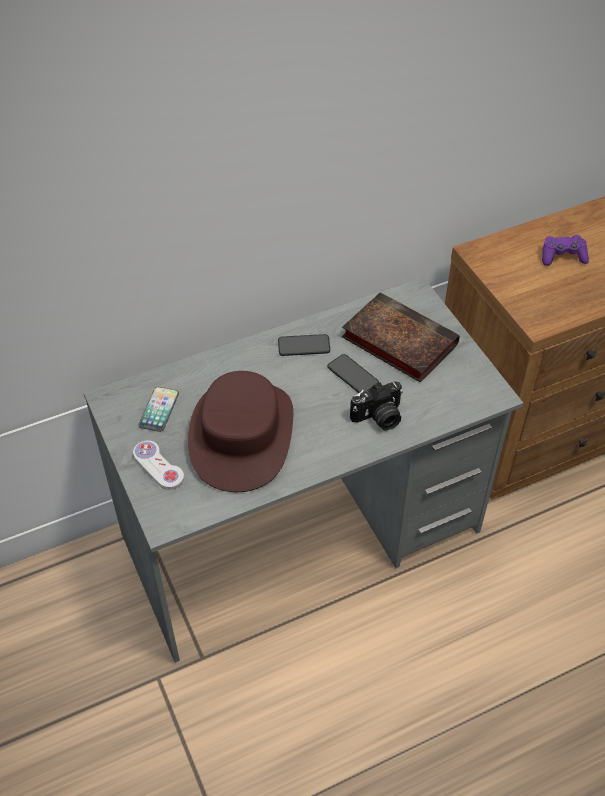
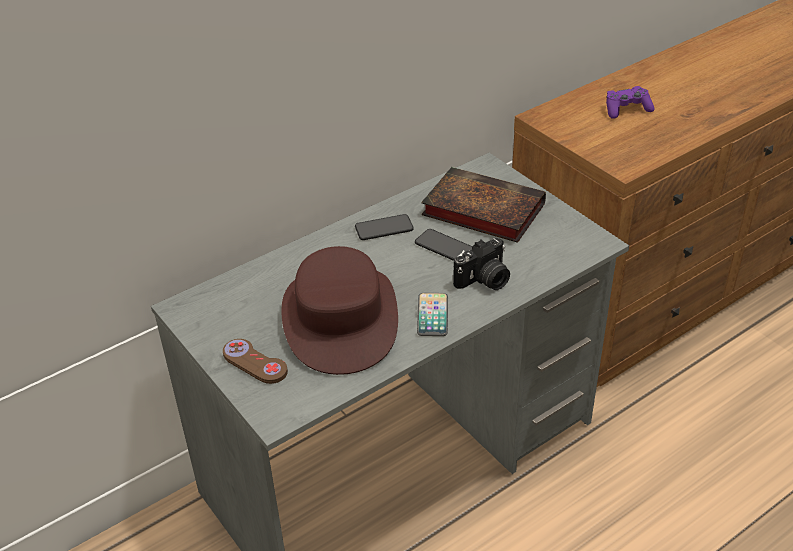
camera: 10 degrees left, 10 degrees down
white game controller [133,440,184,490] -> brown game controller [223,339,288,384]
phone [139,387,179,432] -> phone moved to [417,293,448,336]

